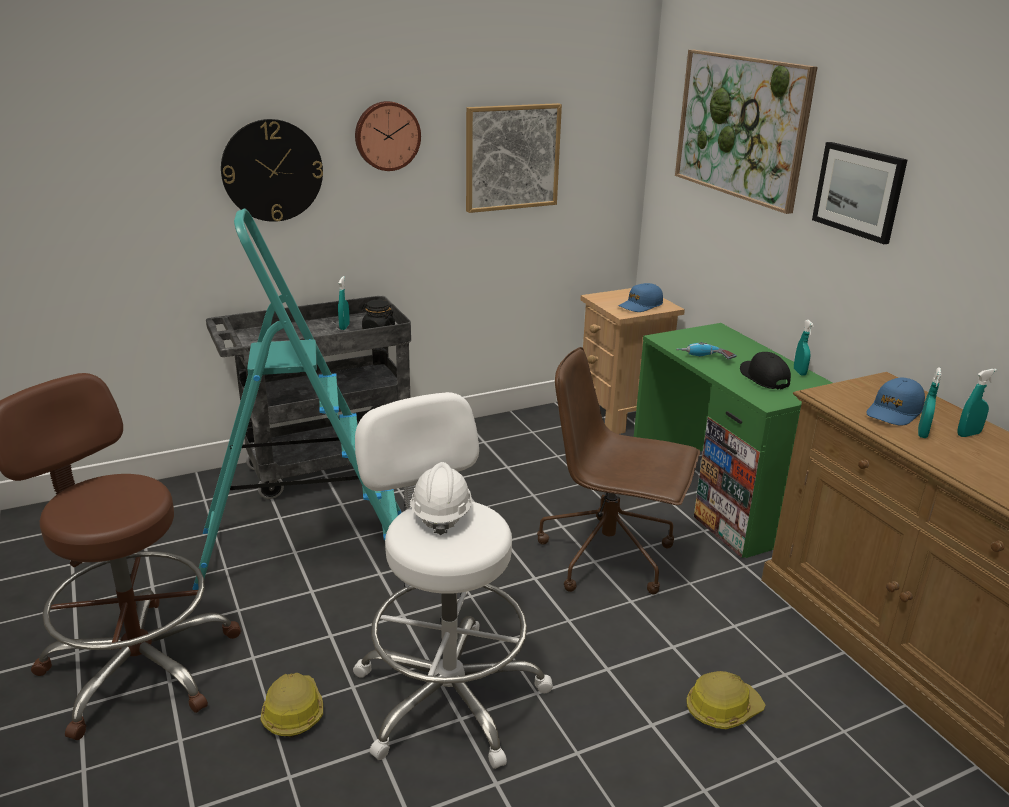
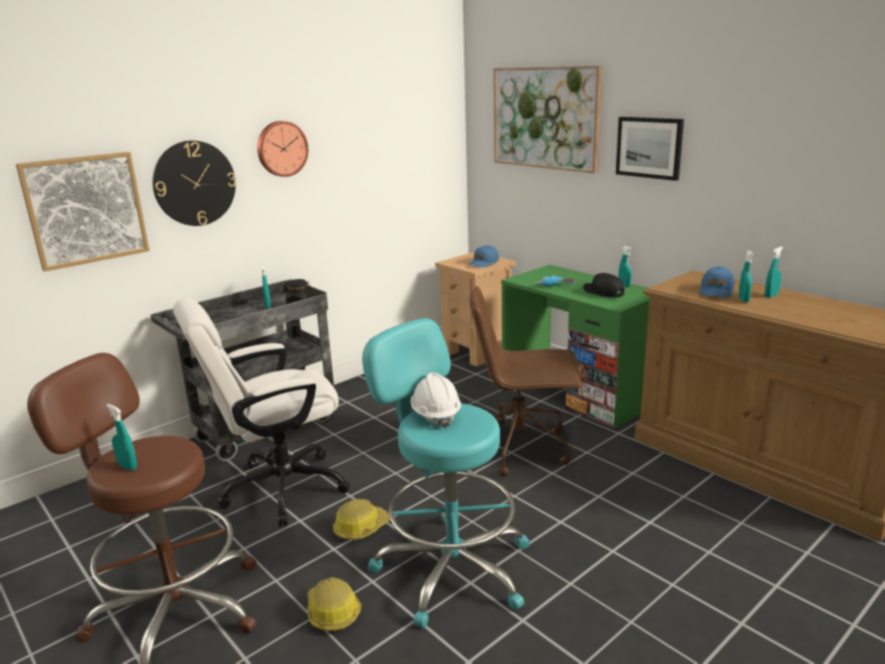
camera: 15 degrees left, 5 degrees down
turquoise step ladder [193,209,402,590] -> white office chair [173,297,350,527]
white stool [353,392,553,769] -> turquoise stool [362,318,530,628]
picture [466,103,562,213] -> picture moved to [16,152,150,272]
hard hat [686,671,766,729] -> hard hat moved to [333,499,390,540]
none -> turquoise spray bottle [106,404,137,471]

